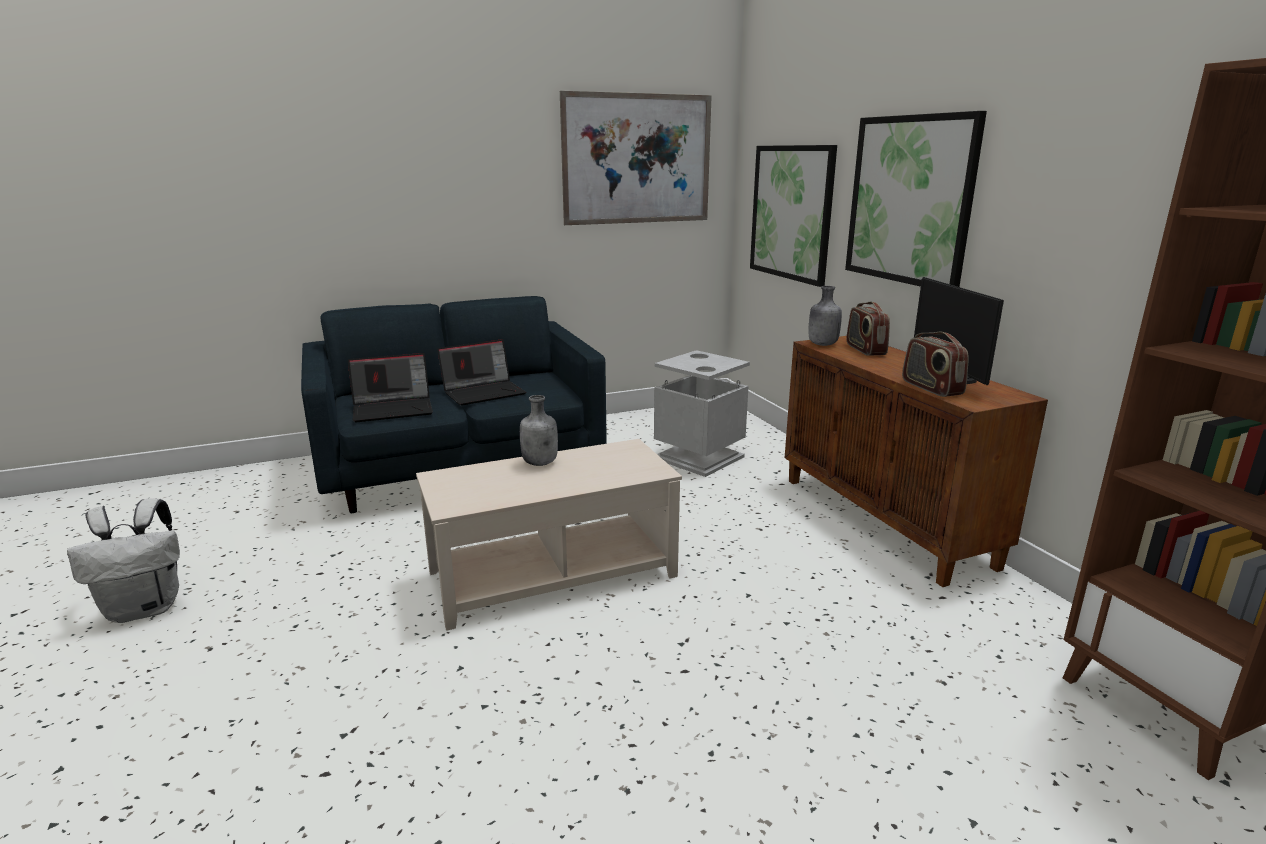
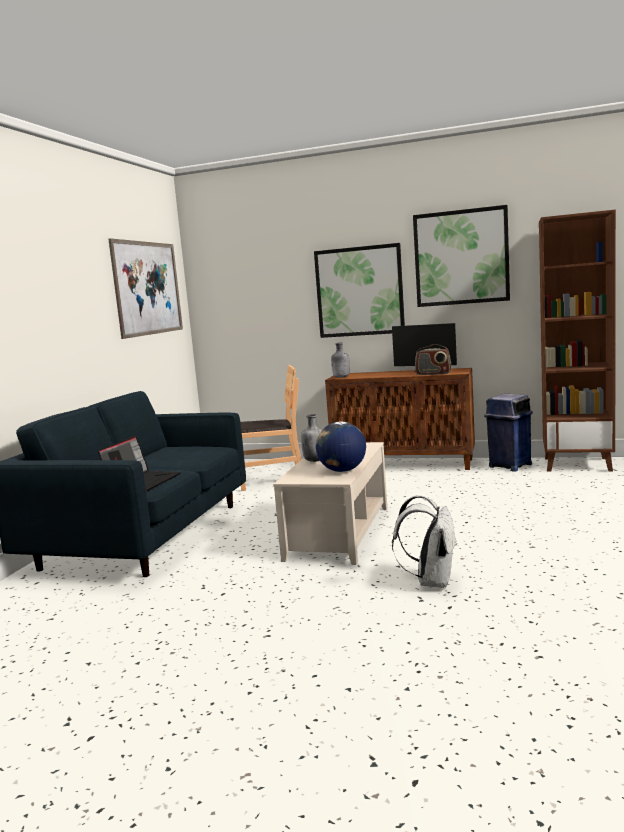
camera: 50 degrees left, 10 degrees down
white backpack [67,498,180,623] -> white backpack moved to [392,495,457,588]
laptop [437,339,526,406] -> none
grey trash can [654,350,750,477] -> brown chair [240,365,302,491]
picture [750,145,837,287] -> picture moved to [413,205,510,307]
radio [847,301,890,356] -> none
none -> globe [316,422,366,472]
none -> blue trash can [484,394,533,471]

